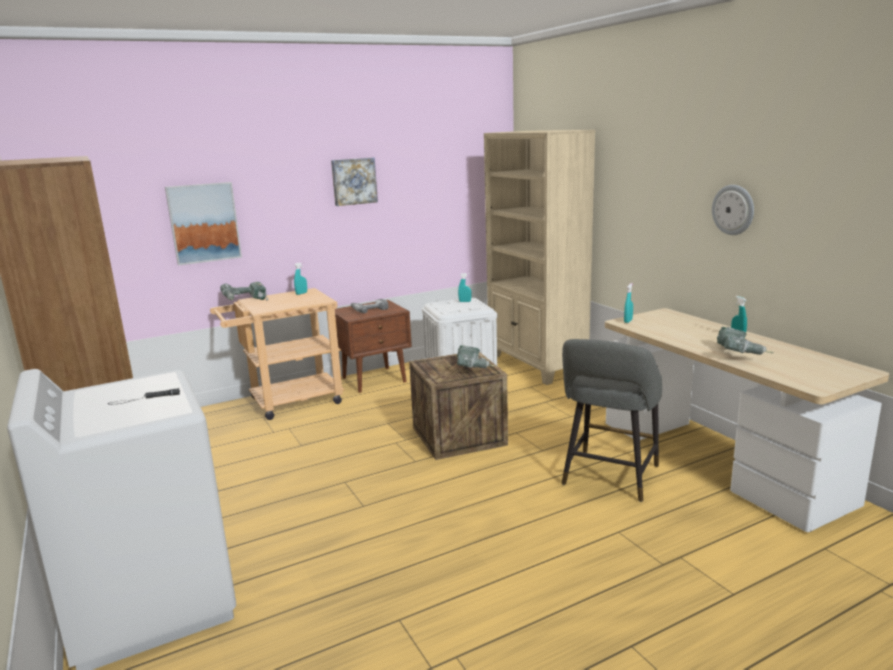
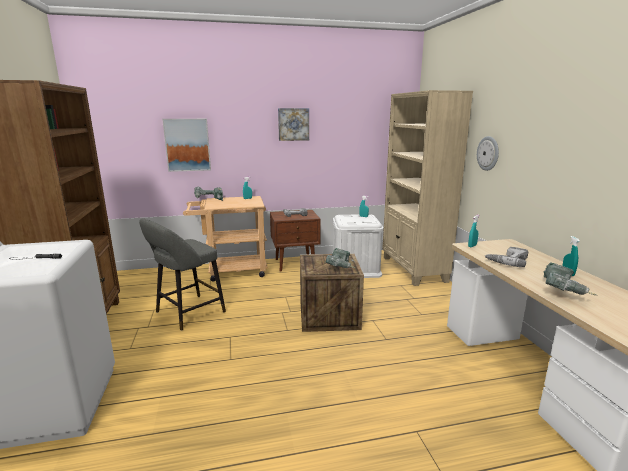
camera: 15 degrees right, 0 degrees up
grey stool [562,339,662,502] -> grey stool moved to [139,218,226,331]
wall clock [712,185,754,235] -> wall clock moved to [477,136,499,171]
none -> power drill [485,247,528,267]

